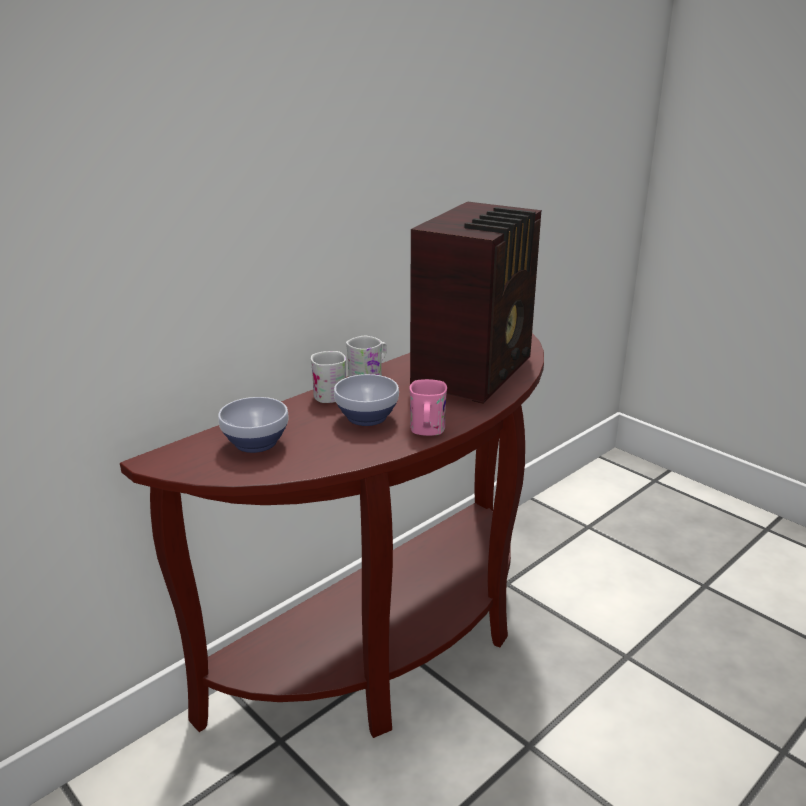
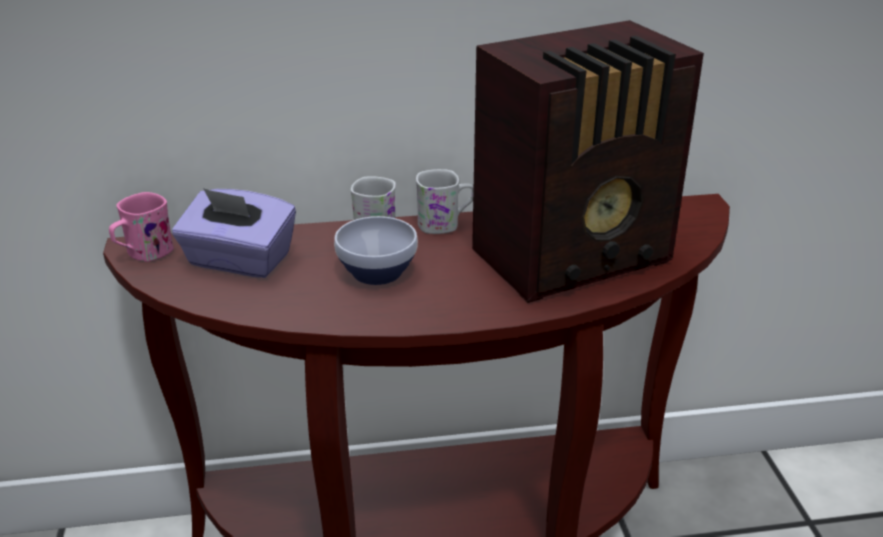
camera: 35 degrees right, 5 degrees up
bowl [218,397,289,453] -> purple tissue box [172,188,296,278]
pink mug [409,379,447,436] -> pink mug moved to [109,192,174,262]

